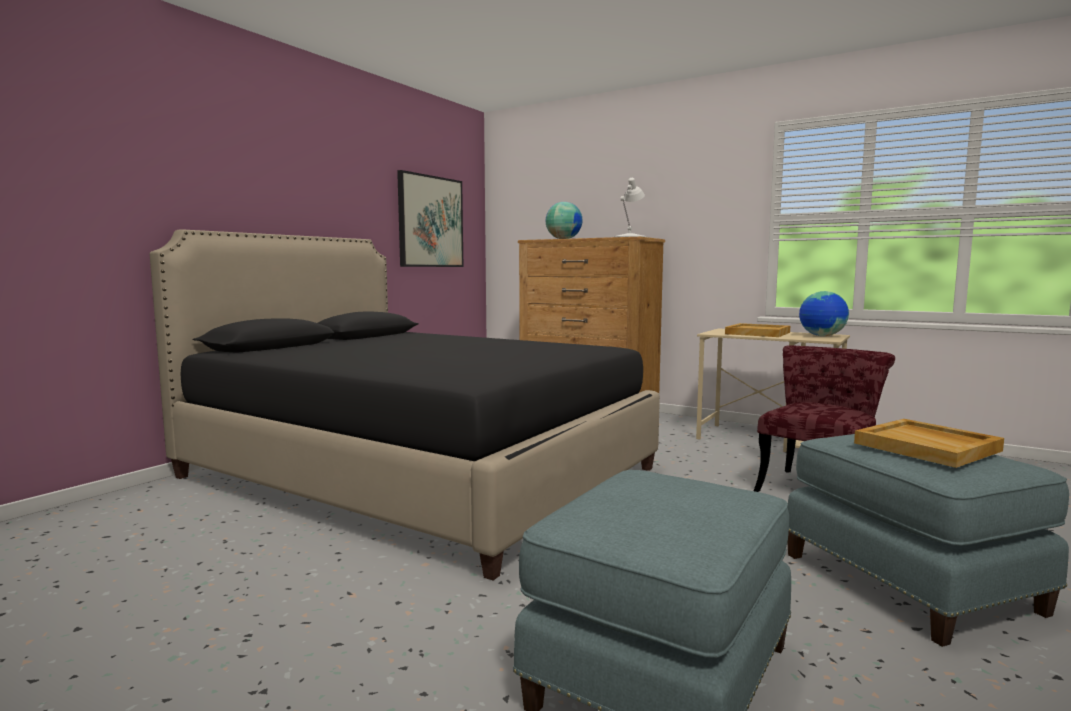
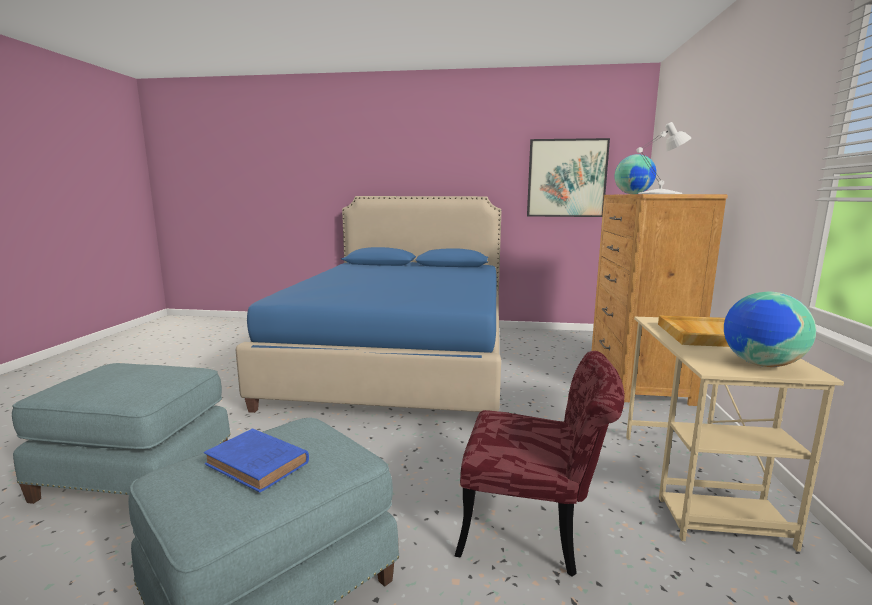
camera: 65 degrees right, 5 degrees up
black bed [150,229,660,580] -> blue bed [236,196,502,413]
beige tray [854,419,1004,468] -> blue book [204,429,309,493]

